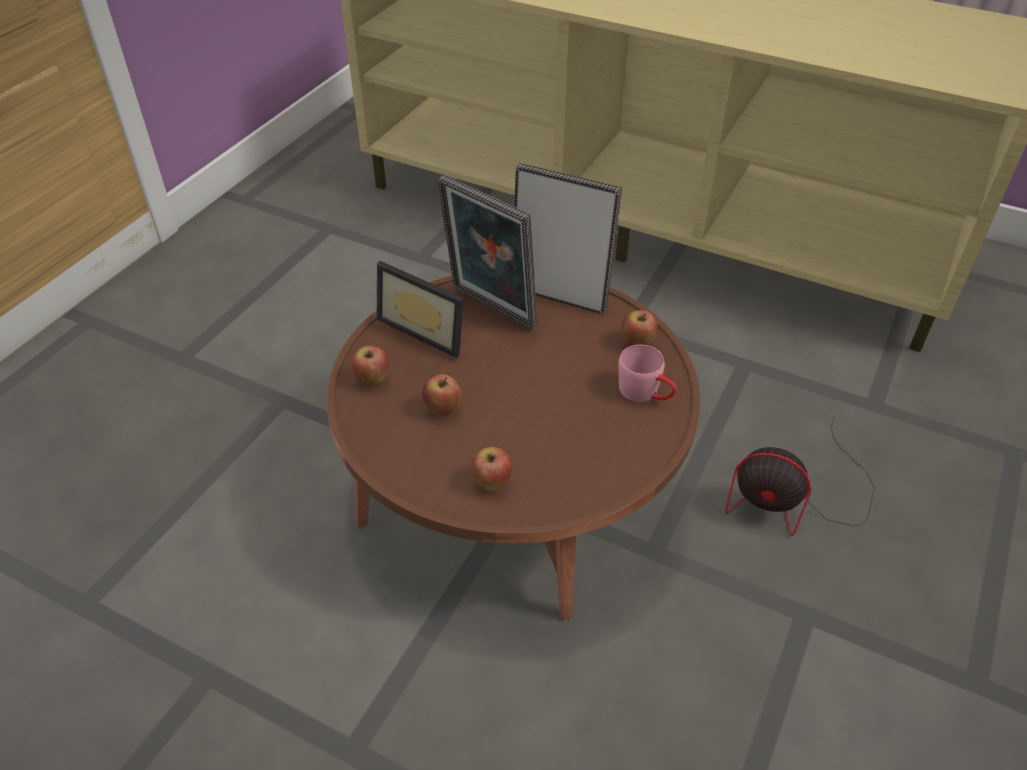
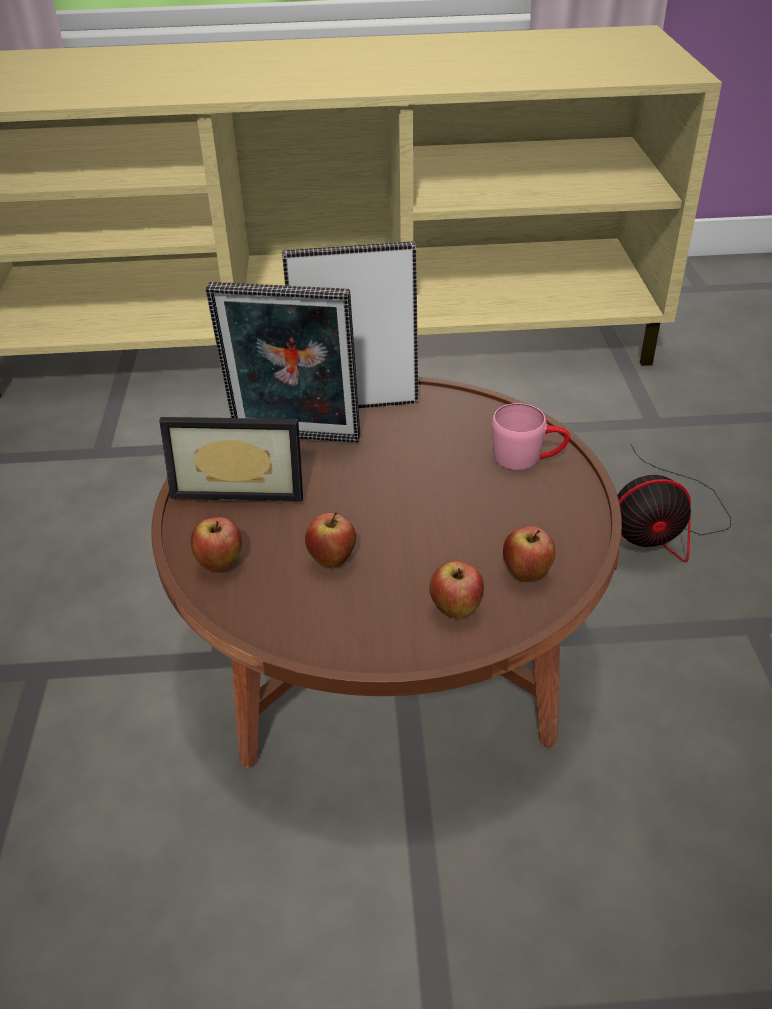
camera: 30 degrees left, 5 degrees down
apple [622,310,658,346] -> apple moved to [503,526,555,582]

